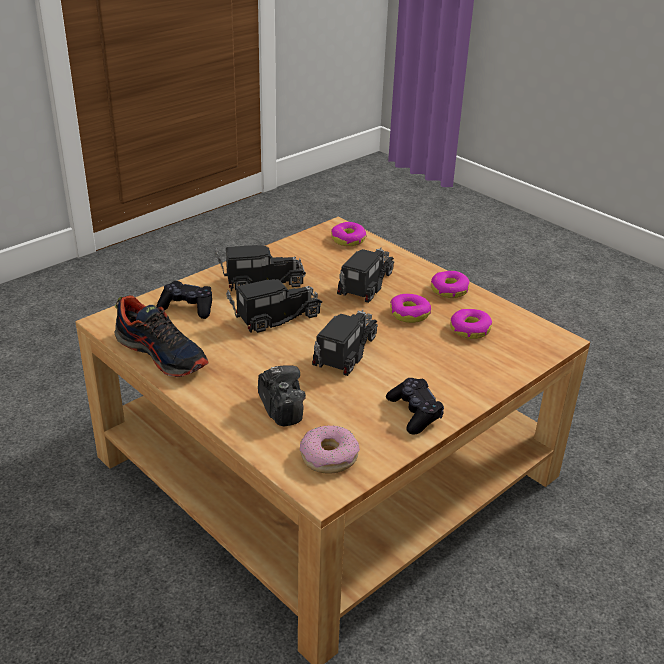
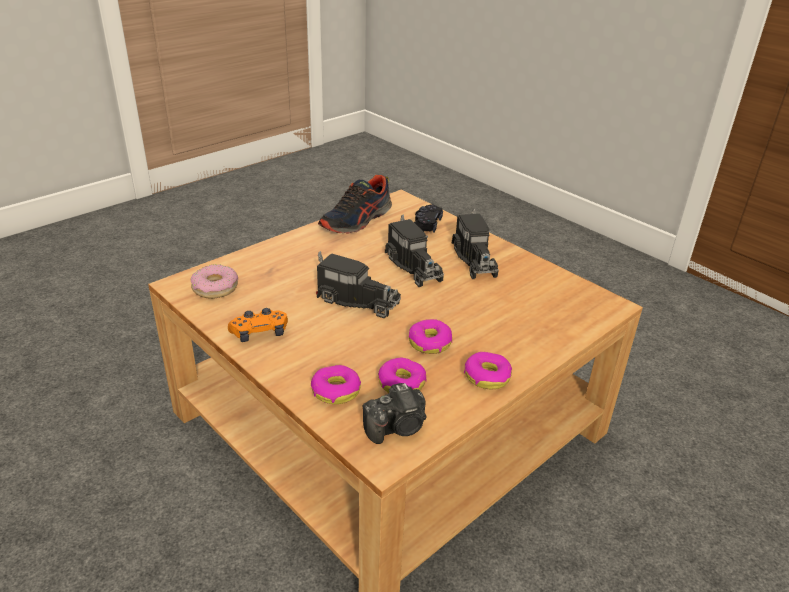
camera: 90 degrees right, 0 degrees up
camera [258,366,306,426] -> camera moved to [363,383,427,444]
donut [331,222,367,246] -> donut moved to [311,365,361,404]
toy truck [337,247,395,303] -> none
black game controller [386,378,444,434] -> orange game controller [228,308,288,342]

